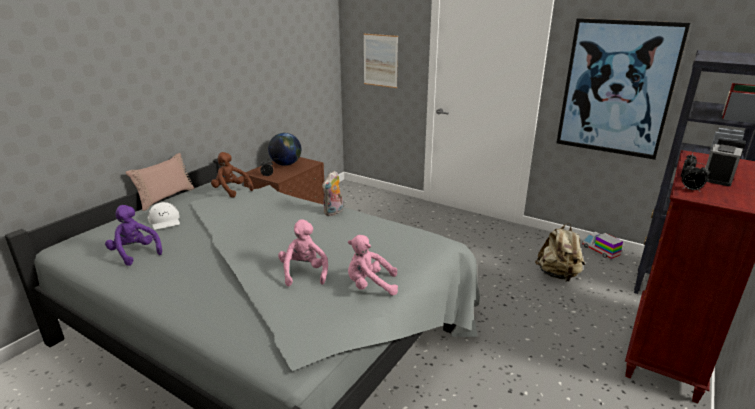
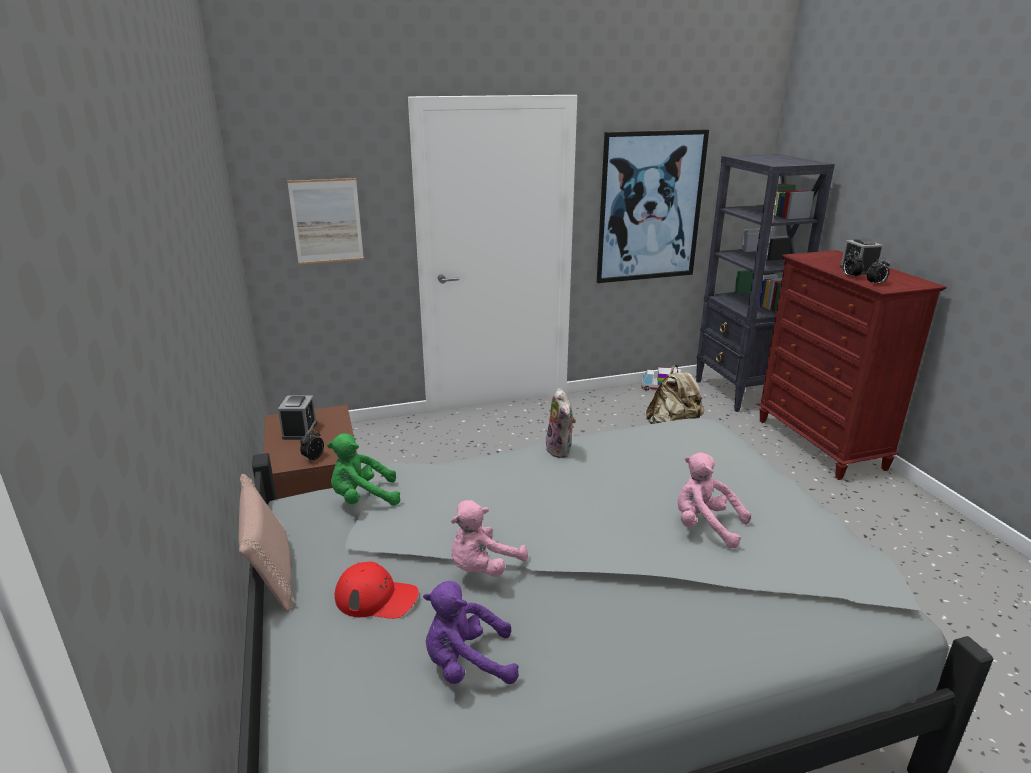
camera: 50 degrees left, 0 degrees up
white cap [148,202,180,230] -> red cap [335,562,418,619]
brown plush toy [211,152,254,198] -> green plush toy [327,433,400,505]
globe [268,133,301,166] -> alarm clock [278,395,317,440]
pink plush toy [348,235,398,295] -> pink plush toy moved to [451,500,528,577]

